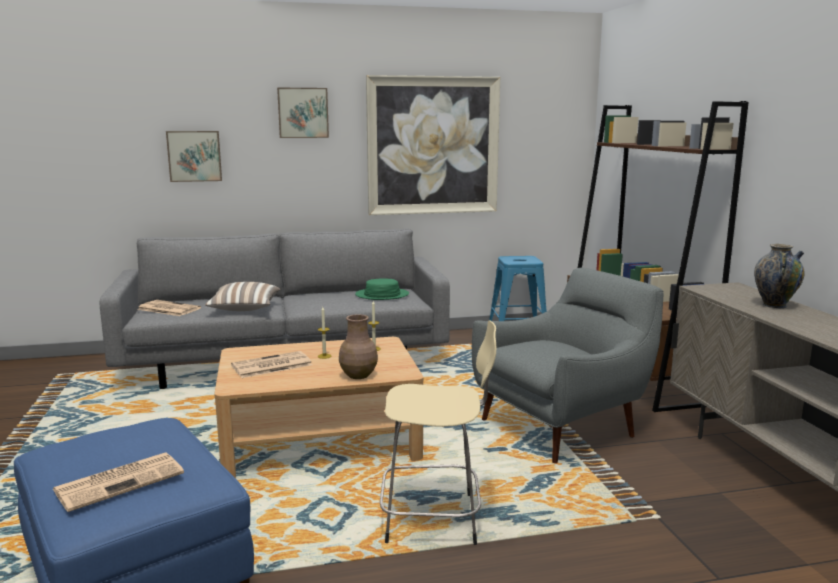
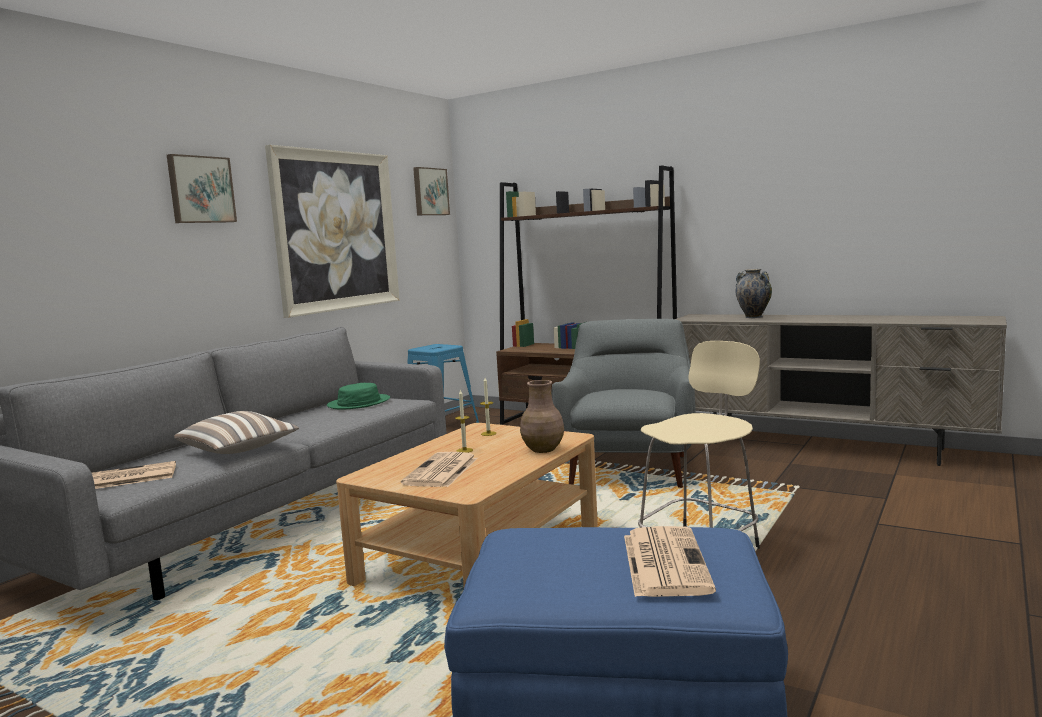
camera: 45 degrees left, 5 degrees down
picture [166,131,222,182] -> picture moved to [413,167,450,215]

